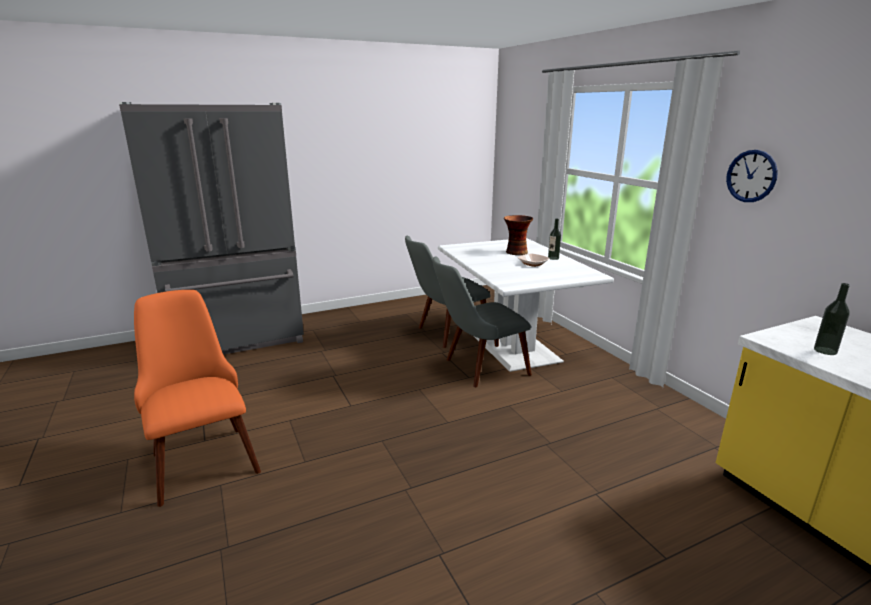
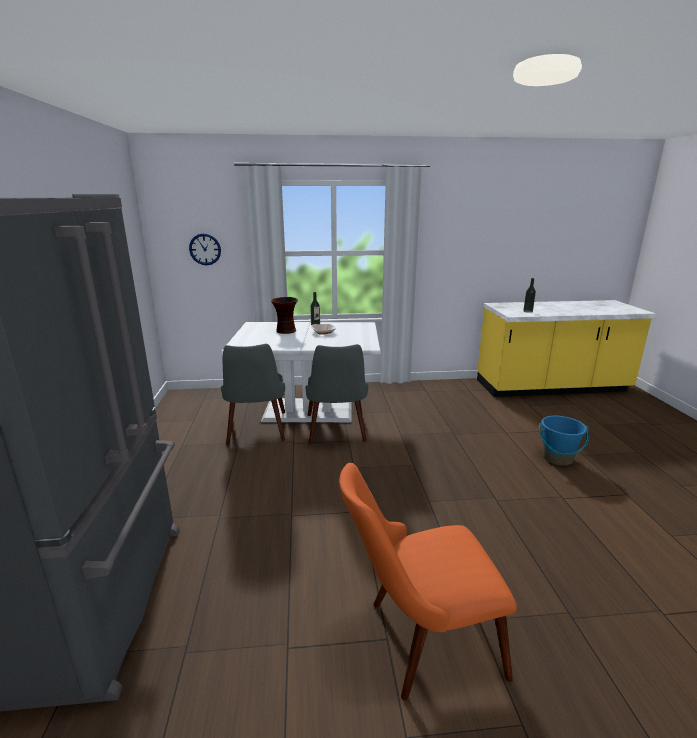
camera: 70 degrees left, 0 degrees up
wall clock [726,150,778,202] -> wall clock moved to [189,233,221,265]
none -> blue bucket [539,416,589,466]

